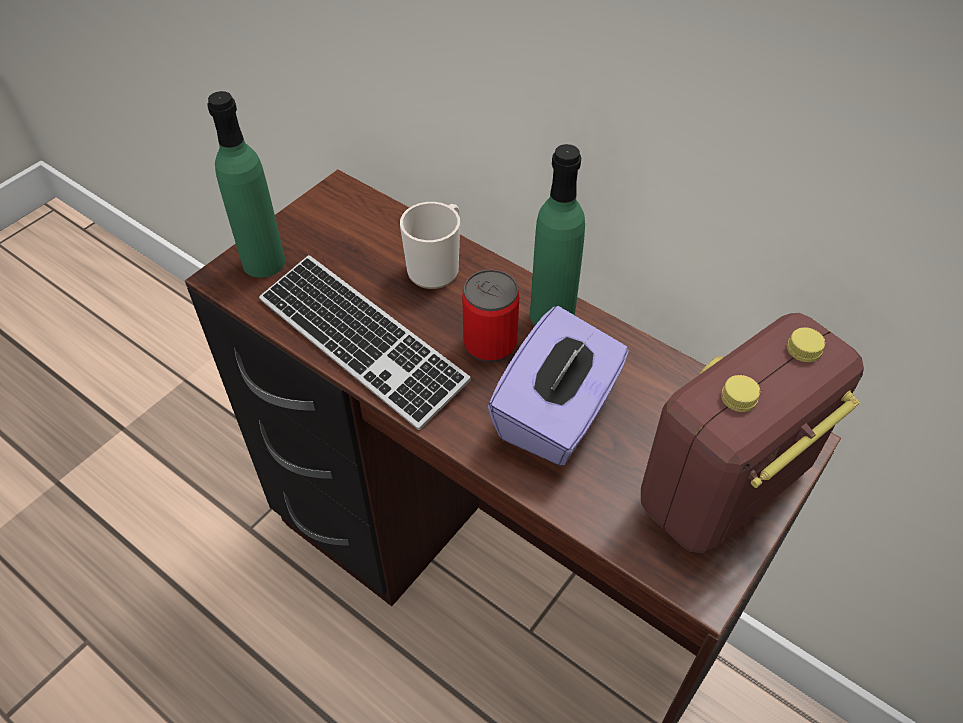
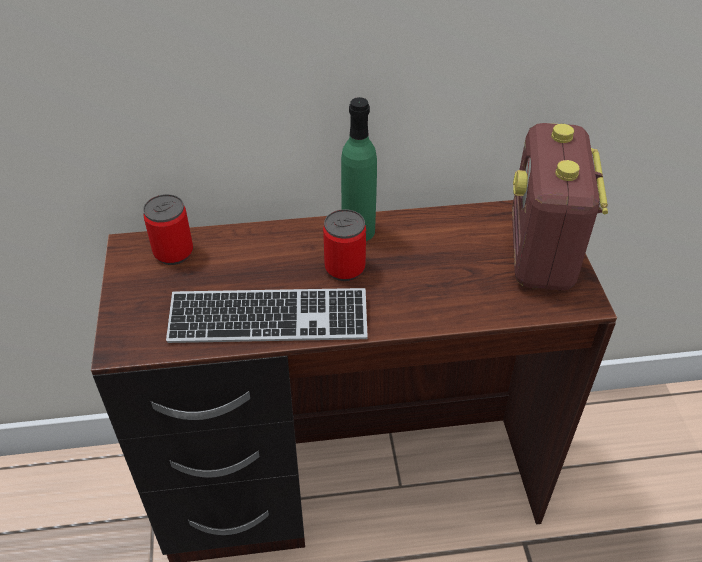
camera: 45 degrees left, 5 degrees down
green bottle [208,91,285,278] -> none
mug [400,202,460,289] -> none
purple tissue box [488,306,629,466] -> none
none -> can [143,194,193,265]

